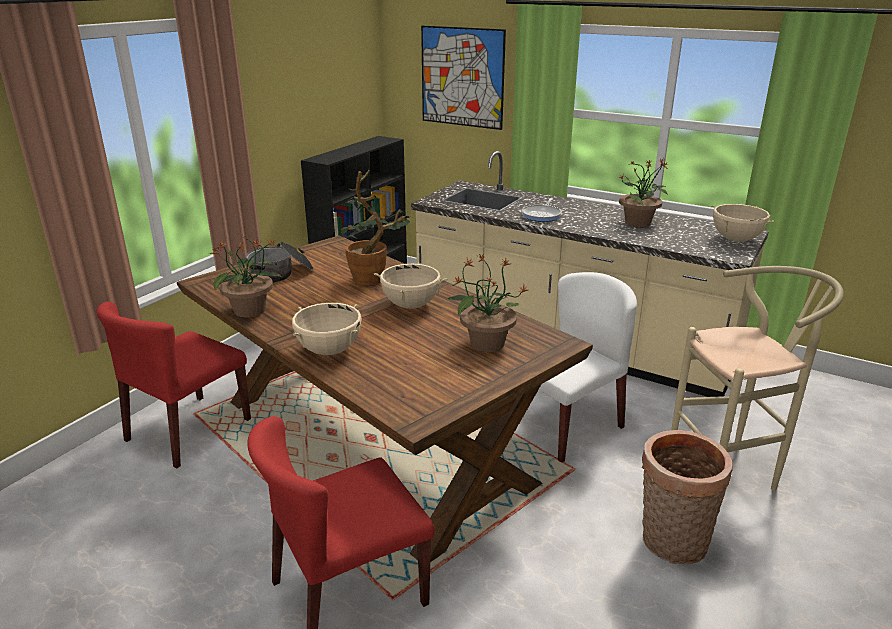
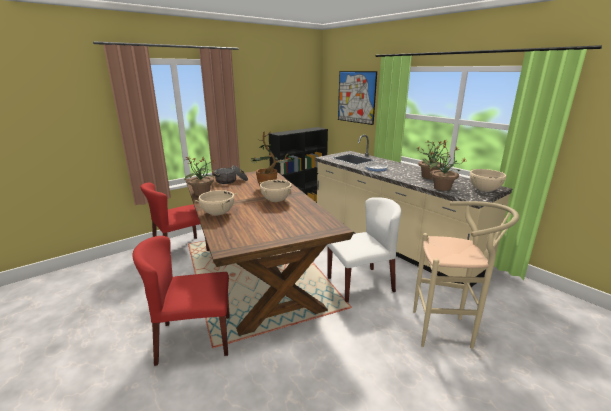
camera: 20 degrees right, 5 degrees down
potted plant [446,253,528,352] -> potted plant moved to [425,145,466,191]
basket [642,430,733,564] -> none

